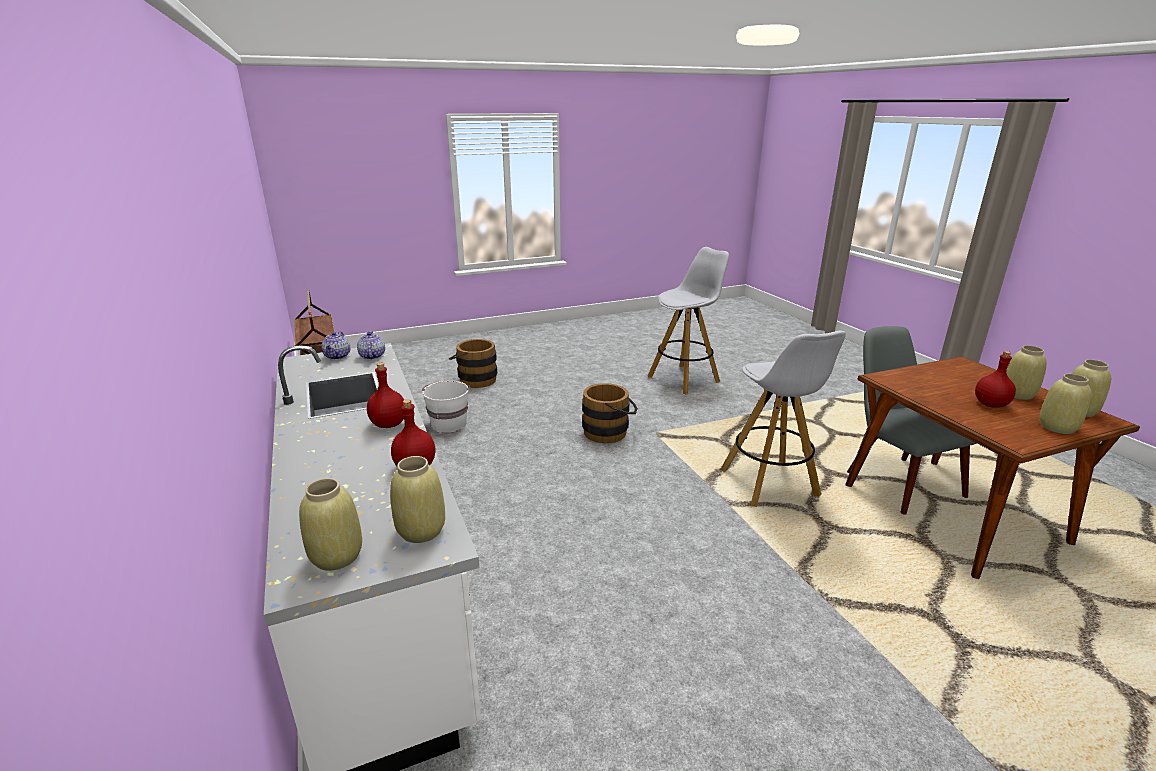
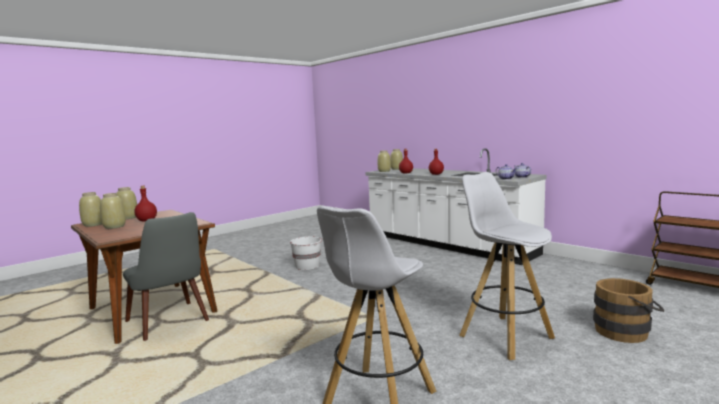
camera: 160 degrees right, 15 degrees down
white bucket [422,381,470,433] -> white bucket moved to [290,237,322,270]
brown bucket [582,383,638,443] -> none
white stool [720,331,846,507] -> white stool moved to [459,172,555,360]

